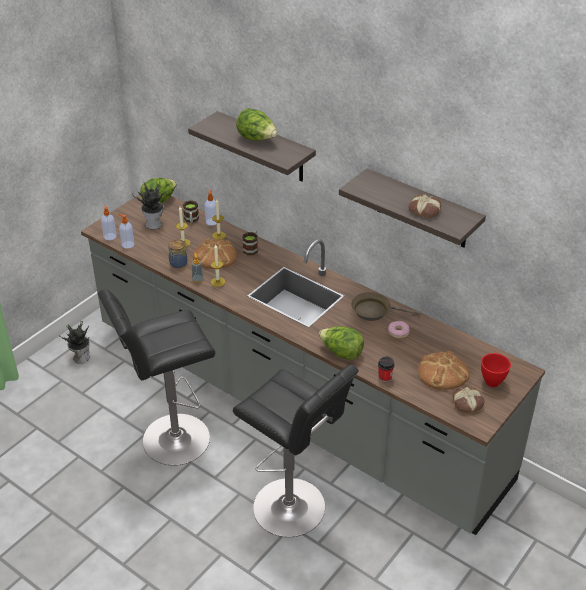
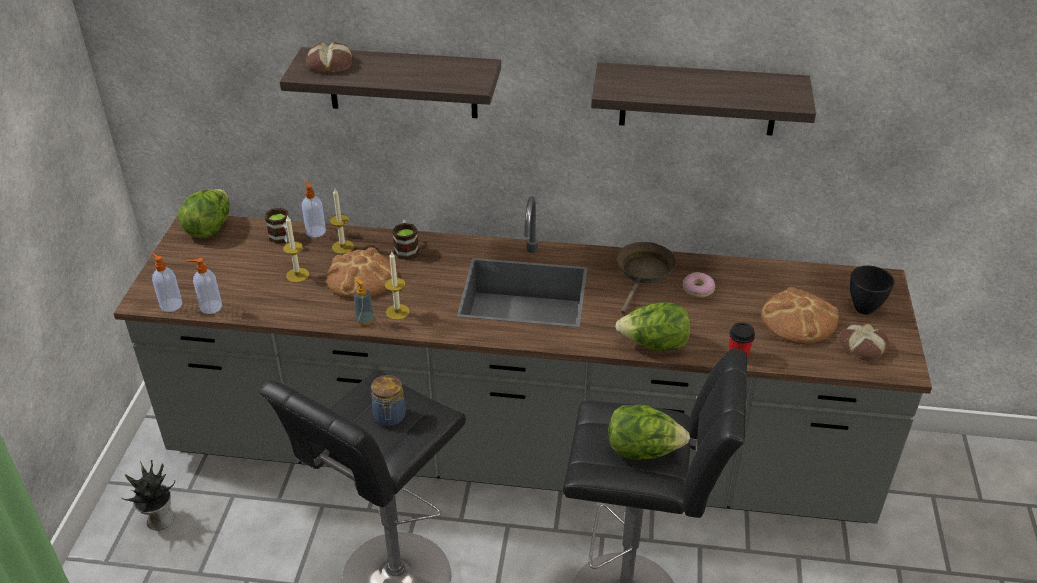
camera: 30 degrees left, 0 degrees up
potted plant [132,181,165,229] -> none
jar [168,240,187,268] -> jar moved to [371,375,406,426]
lettuce [236,108,277,141] -> lettuce moved to [608,405,690,460]
brown frying pan [351,292,421,321] -> brown frying pan turned 135 degrees clockwise [617,242,676,314]
bread [408,194,441,218] -> bread moved to [306,42,352,72]
red bowl [481,353,511,387] -> black bowl [850,266,895,315]

